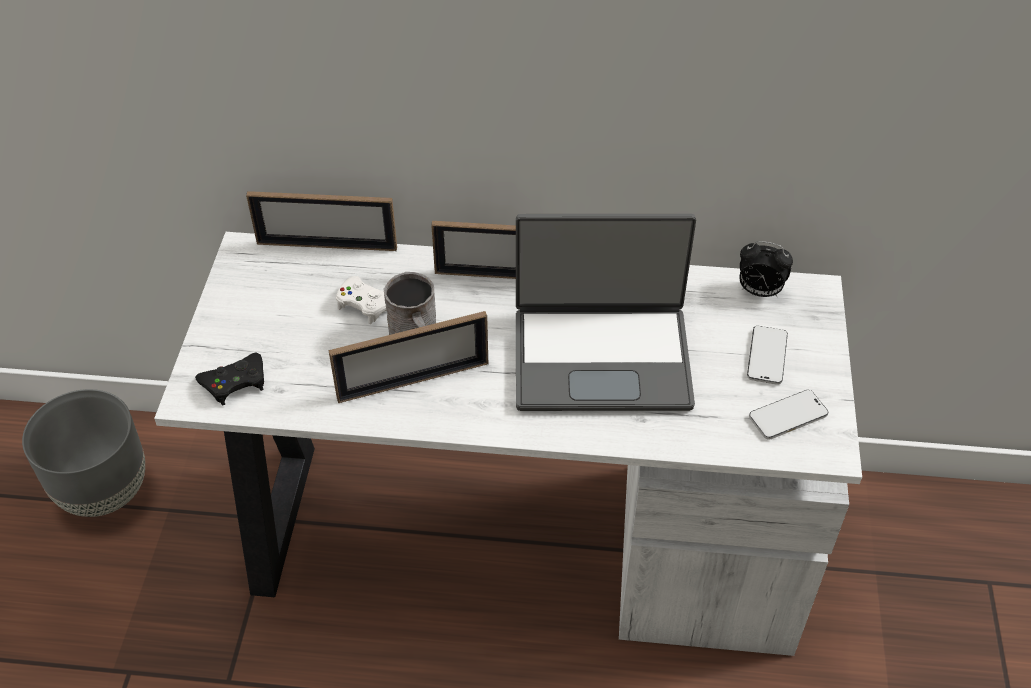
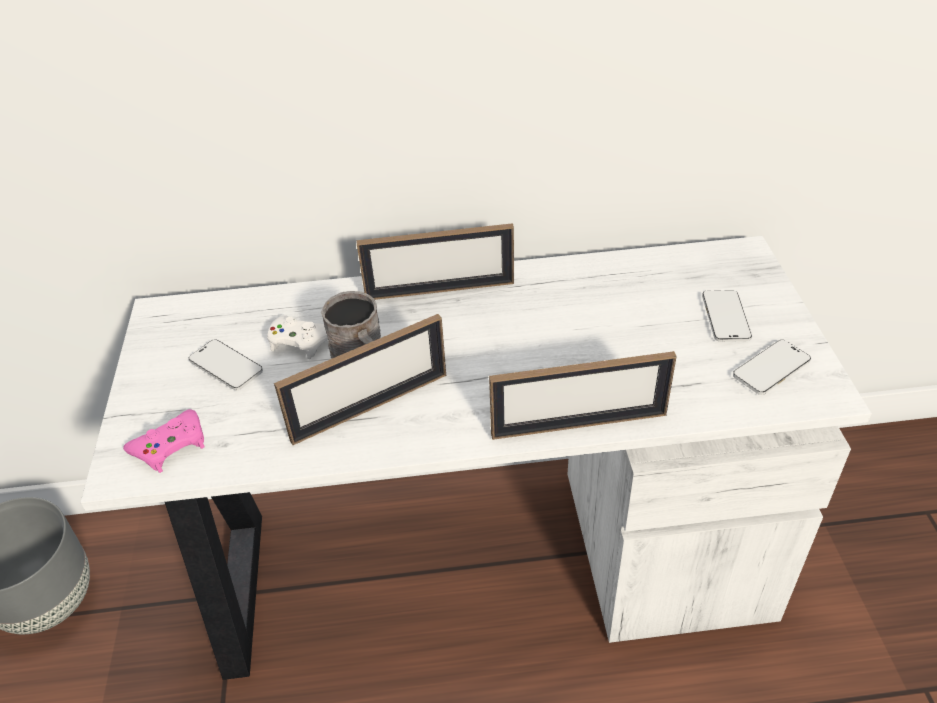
camera: 10 degrees left, 5 degrees down
black game controller [195,353,264,406] -> pink game controller [123,409,205,473]
picture frame [246,191,397,251] -> picture frame moved to [489,351,677,440]
laptop [516,214,696,411] -> none
alarm clock [739,241,793,297] -> none
none -> phone [189,339,263,390]

